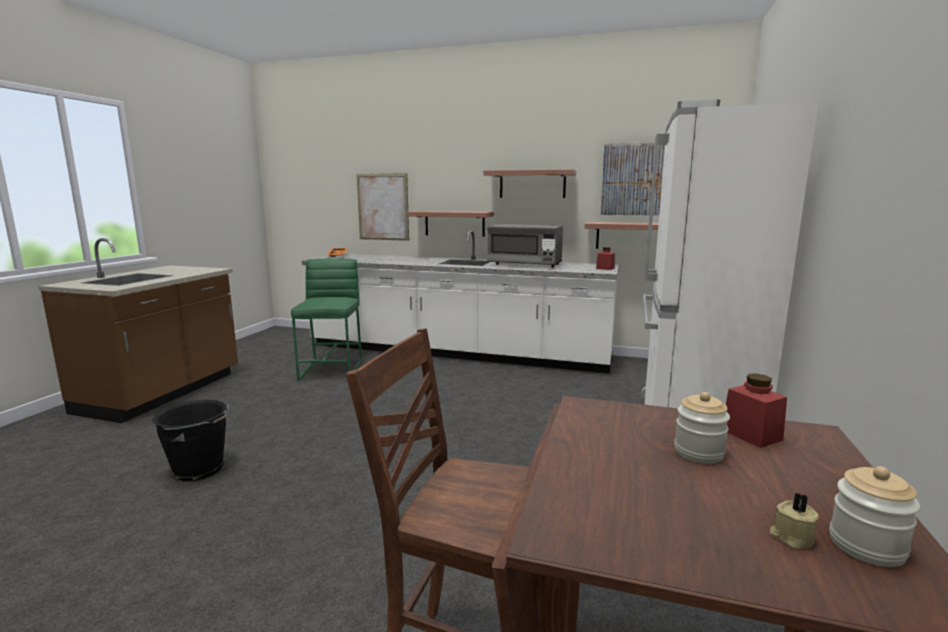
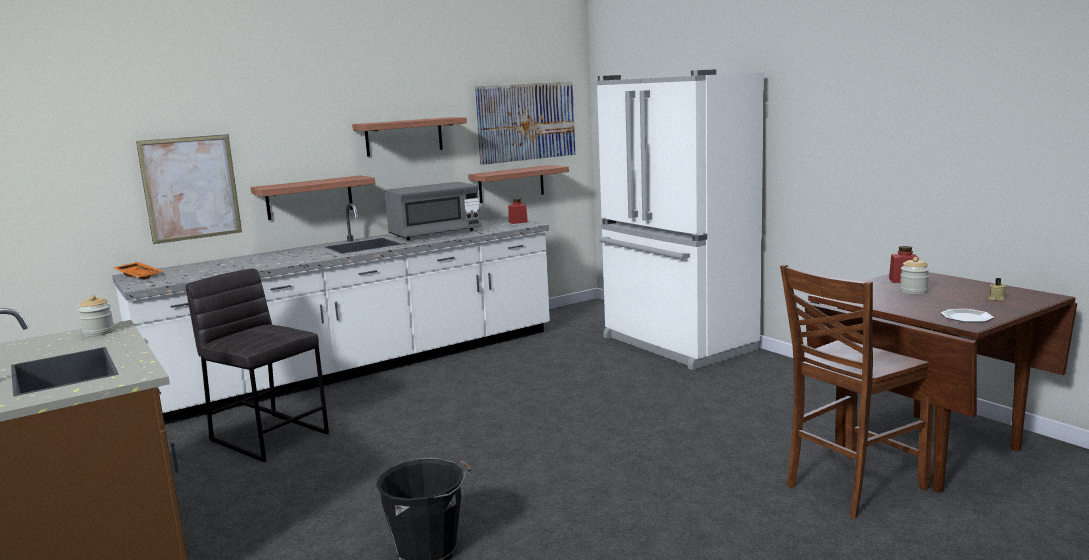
camera: 50 degrees left, 0 degrees up
green stool [291,258,362,381] -> grey stool [186,269,329,462]
jar [829,466,920,567] -> jar moved to [78,295,114,336]
none -> plate [941,309,994,322]

